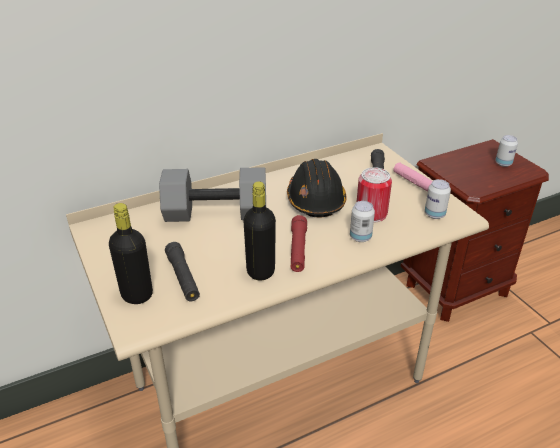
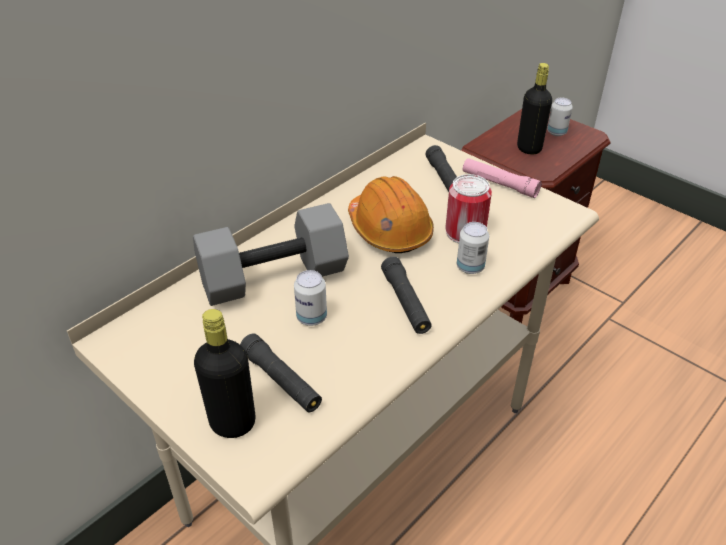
camera: 20 degrees left, 5 degrees up
black bottle [244,182,276,281] -> black bottle moved to [517,63,552,155]
black hard hat [287,159,347,218] -> orange hard hat [348,176,434,253]
red flashlight [291,215,307,272] -> black flashlight [381,257,432,334]
can [425,179,451,219] -> can moved to [294,270,327,326]

